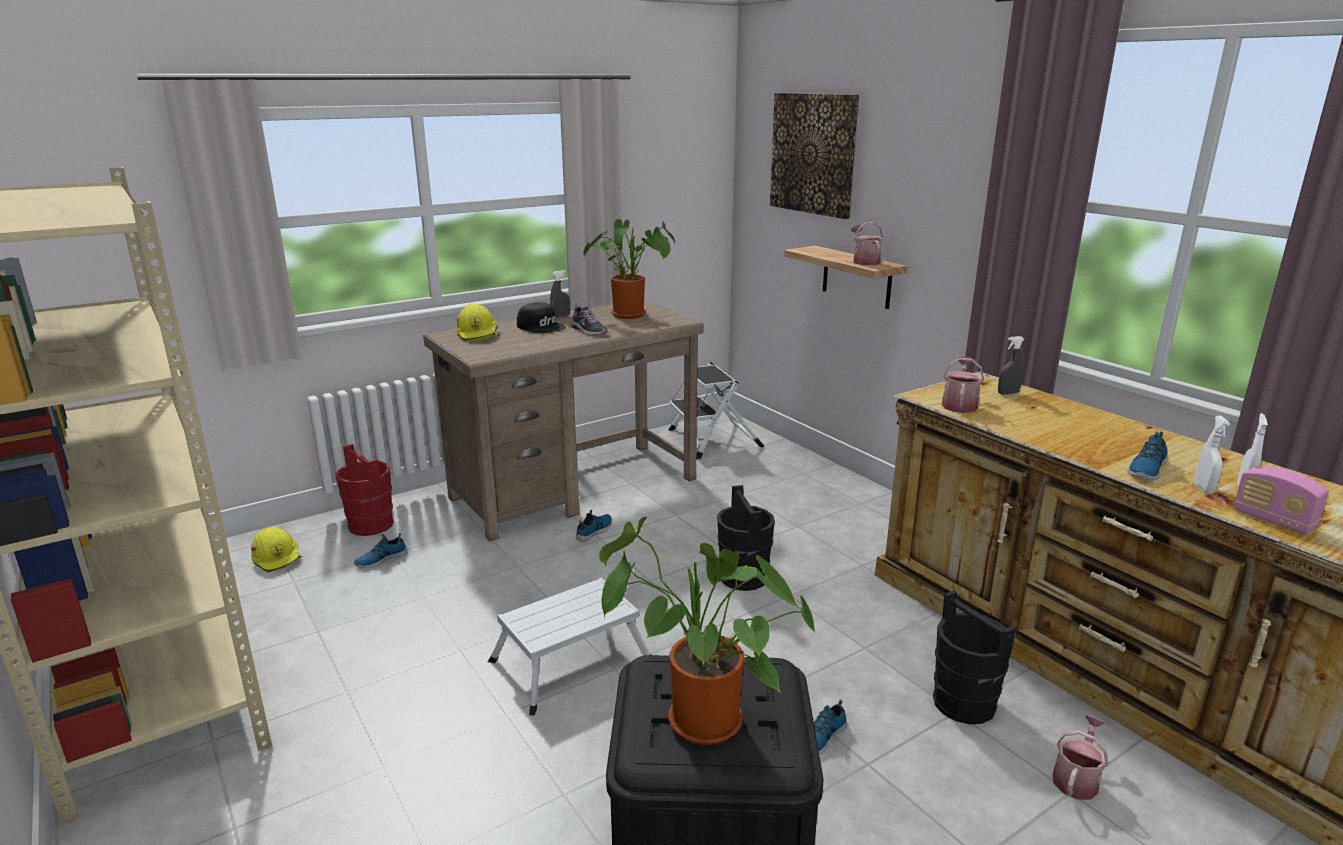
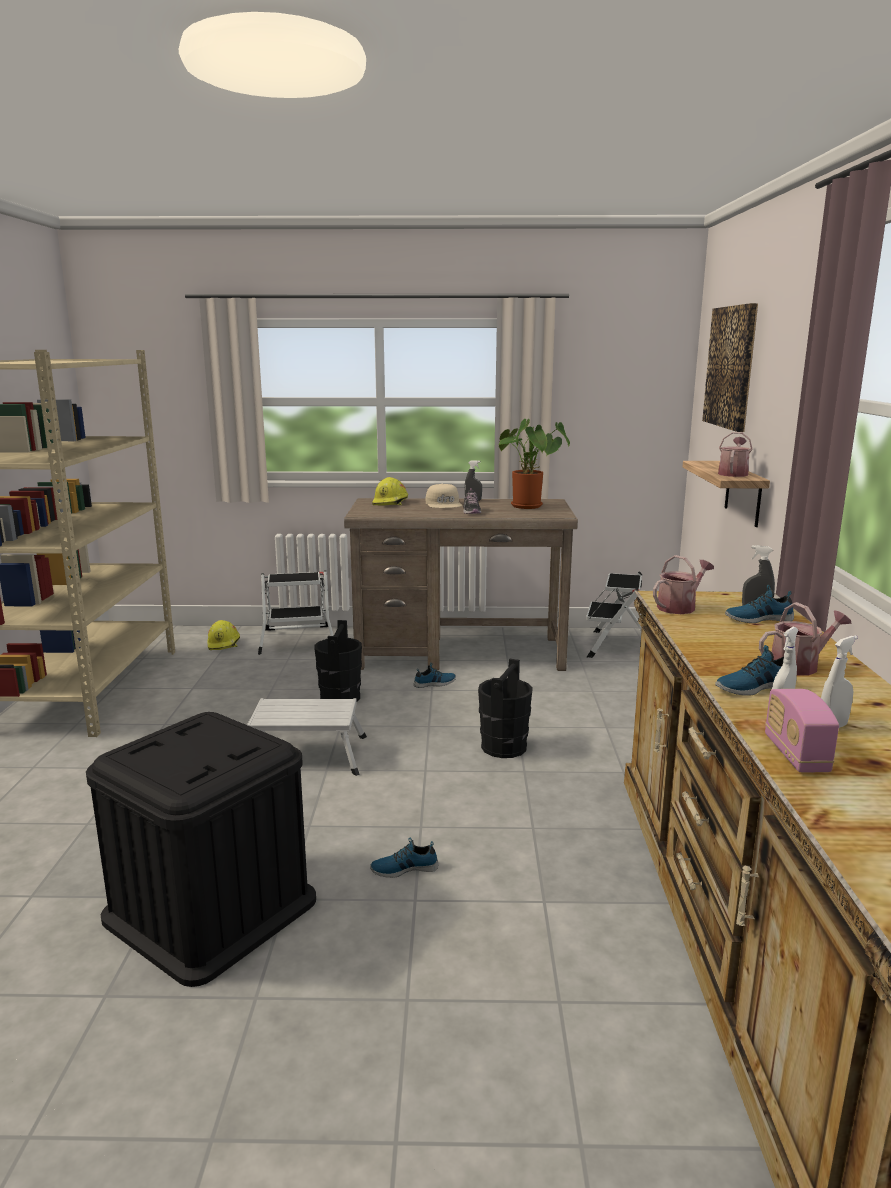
camera: 35 degrees right, 5 degrees down
red bucket [336,444,394,536] -> step ladder [258,570,334,655]
shoe [354,533,407,568] -> shoe moved to [725,585,794,623]
black cap [517,302,566,333] -> beige cap [426,484,462,508]
potted plant [599,516,816,745] -> none
black bucket [933,590,1016,724] -> black bucket moved to [314,620,362,701]
watering can [1053,715,1108,800] -> watering can moved to [759,602,852,675]

